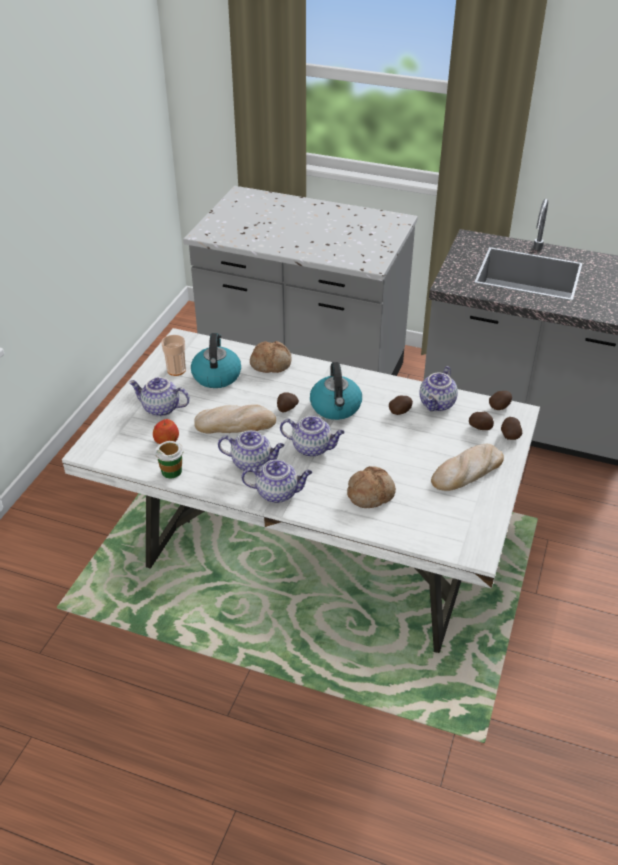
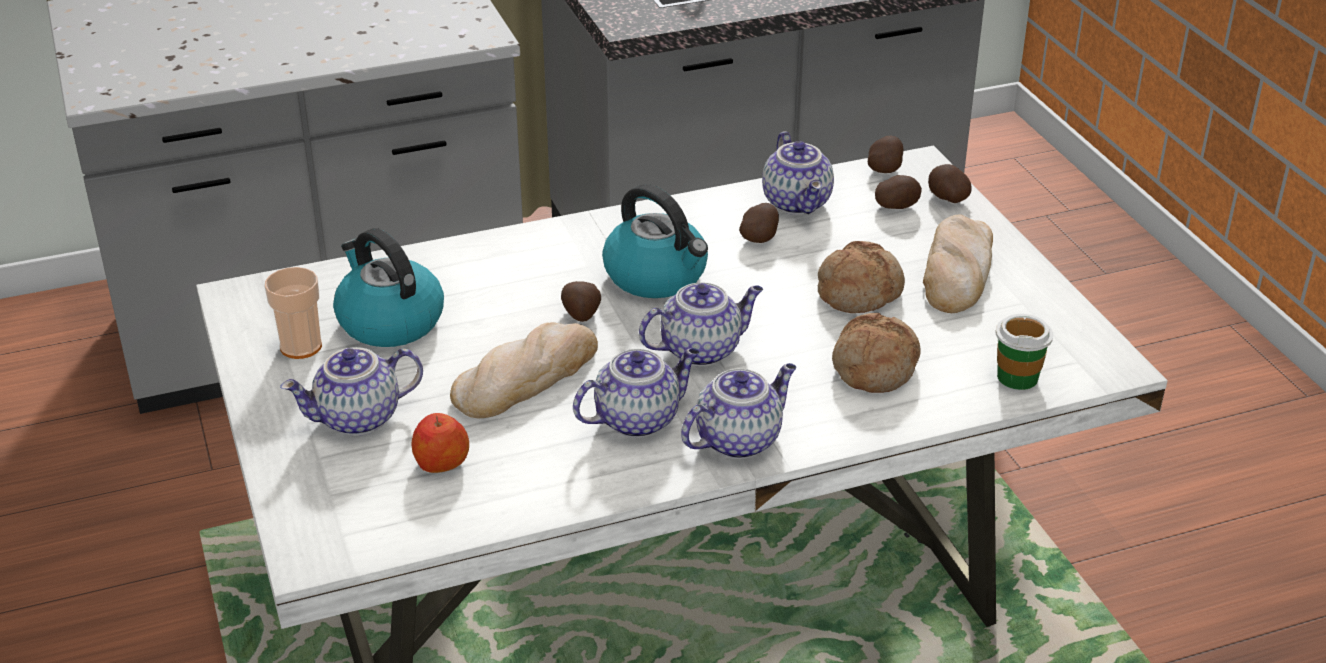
camera: 40 degrees left, 5 degrees down
cup [155,441,184,478] -> cup moved to [996,314,1053,390]
bread [250,341,292,373] -> bread moved to [818,241,905,313]

